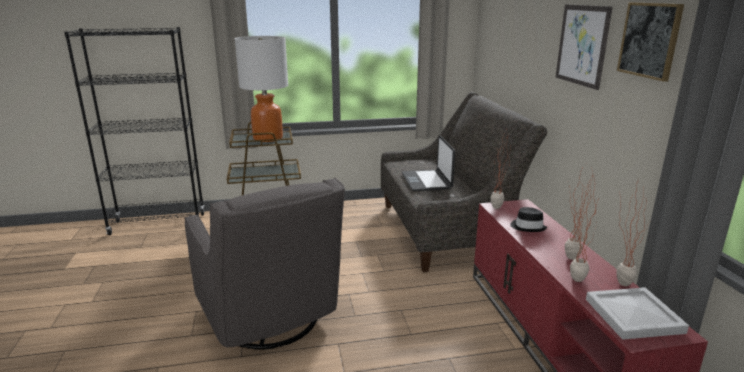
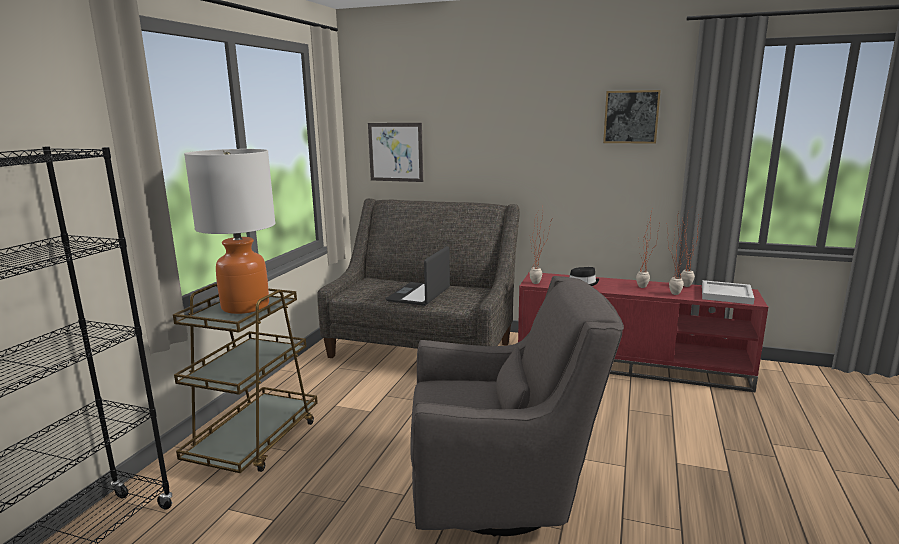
camera: 60 degrees left, 5 degrees down
laptop [402,135,455,191] -> laptop turned 90 degrees clockwise [386,246,450,306]
picture [556,4,613,90] -> picture moved to [368,123,423,182]

